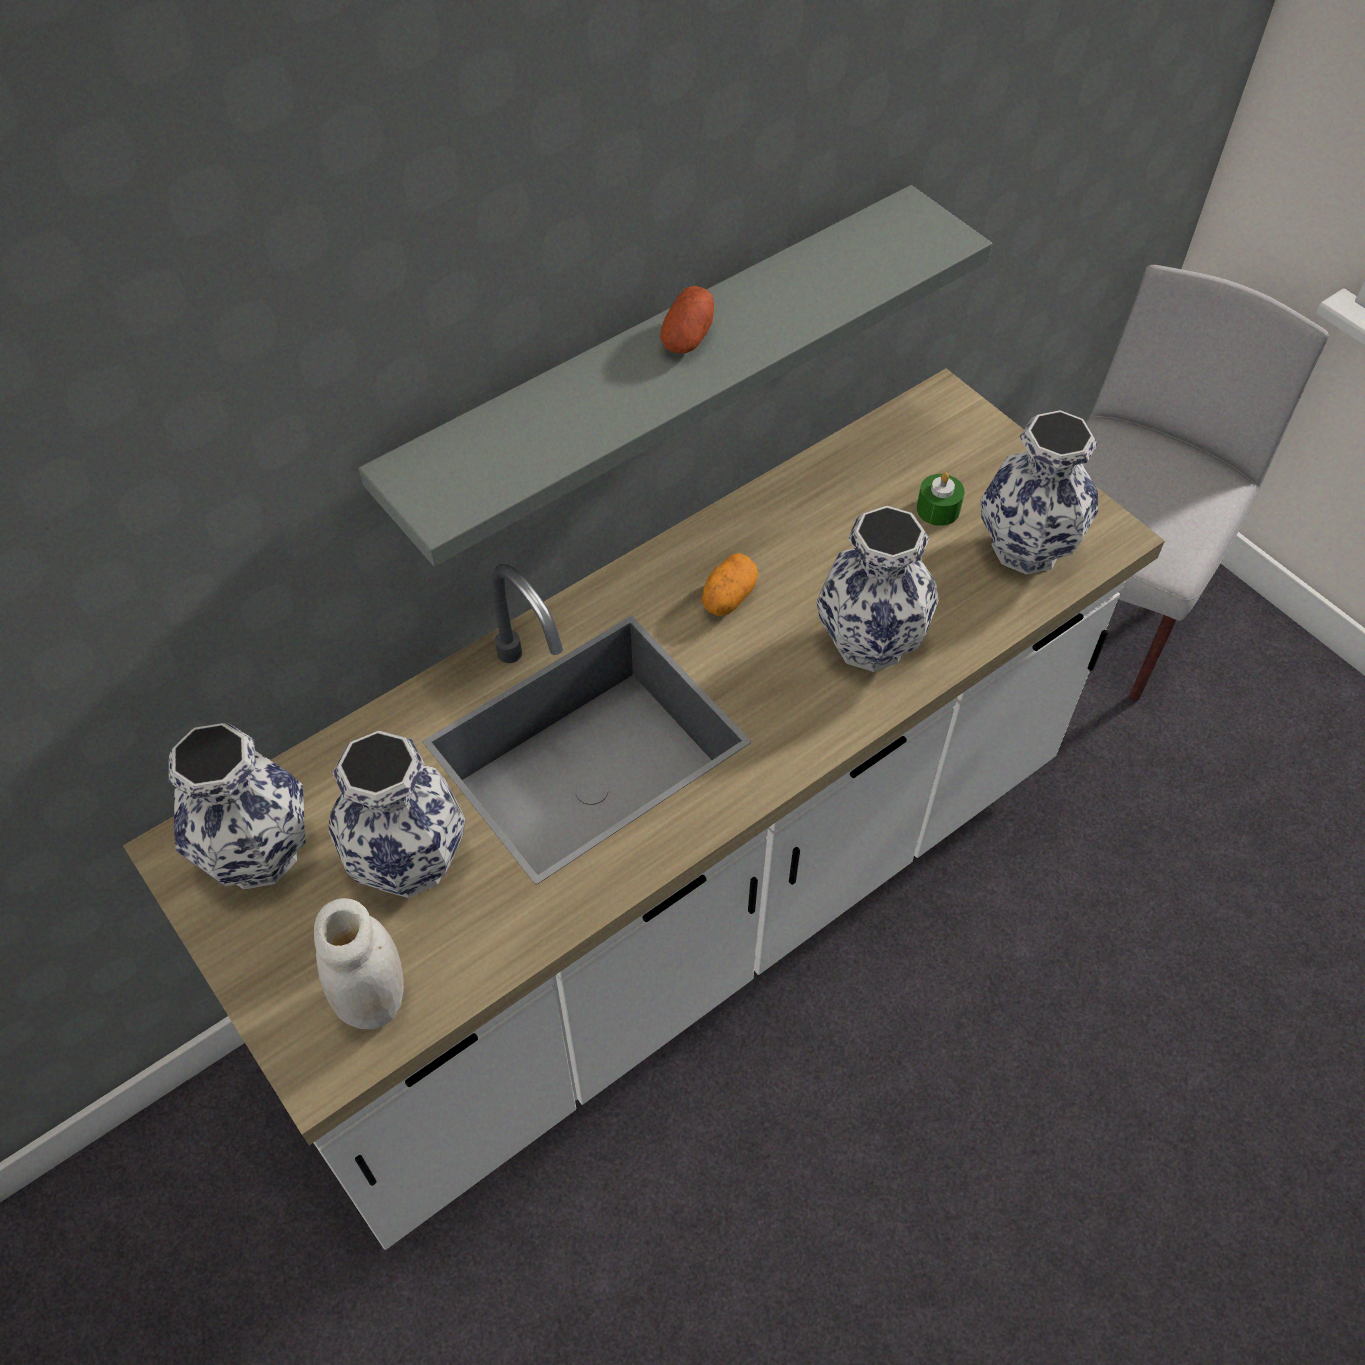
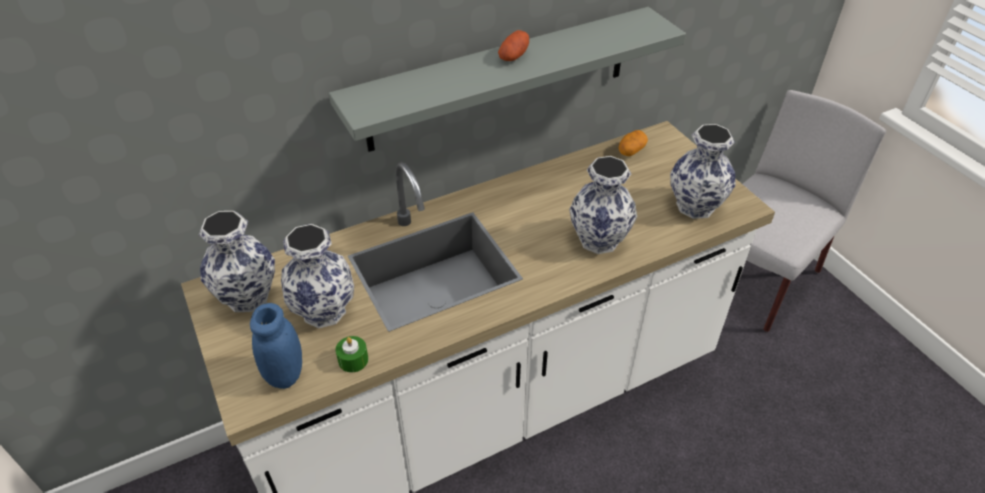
camera: 10 degrees right, 10 degrees down
white jar [314,898,404,1029] -> blue jar [250,303,302,389]
potato [702,553,759,616] -> potato moved to [619,130,648,156]
green candle [917,472,965,526] -> green candle moved to [335,336,369,372]

